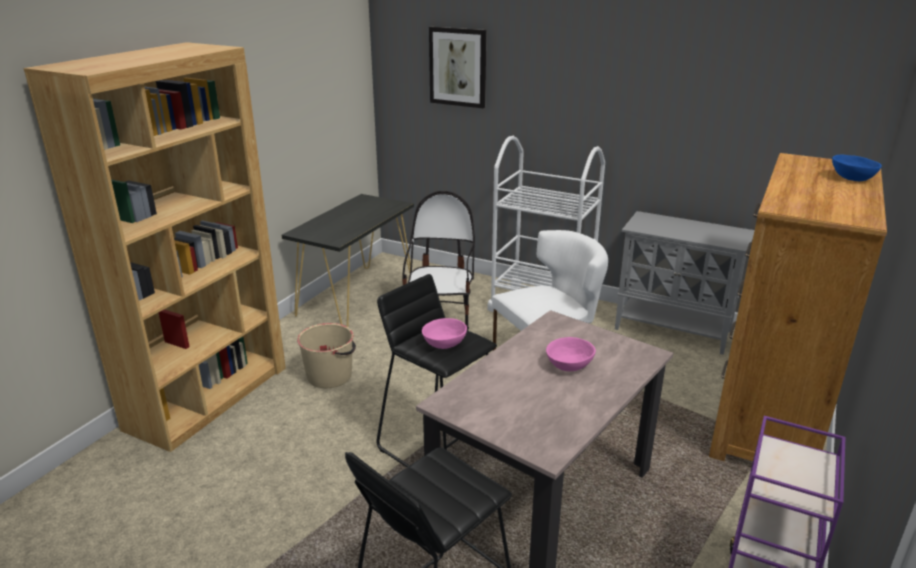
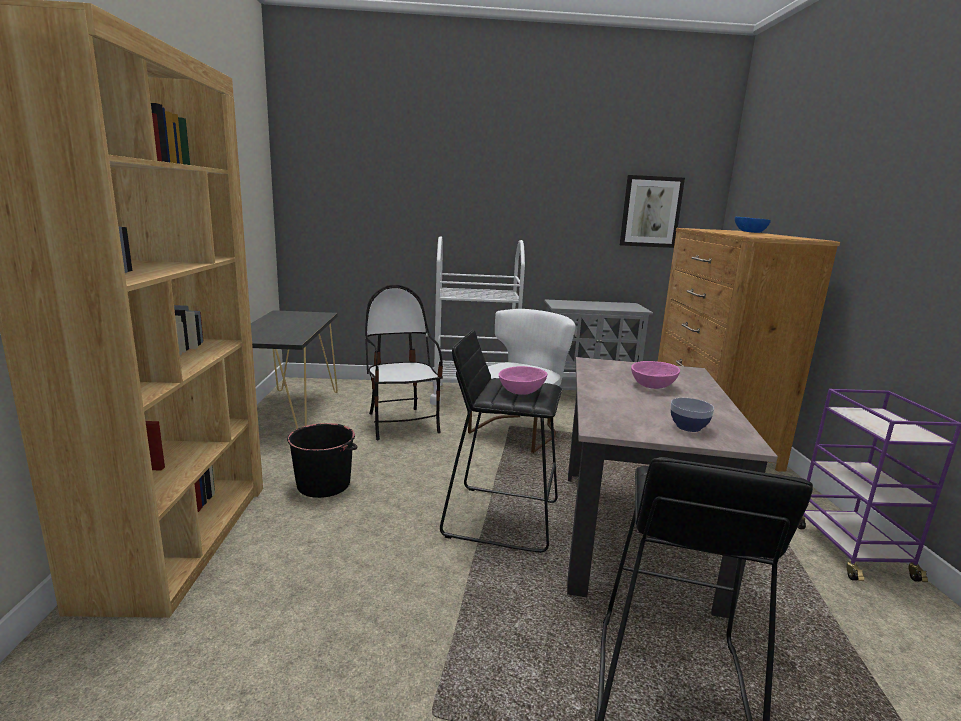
camera: 30 degrees left, 10 degrees down
beige bucket [297,323,356,388] -> black bucket [287,423,357,498]
picture [429,27,486,108] -> picture moved to [620,175,685,248]
none -> bowl [671,398,714,432]

